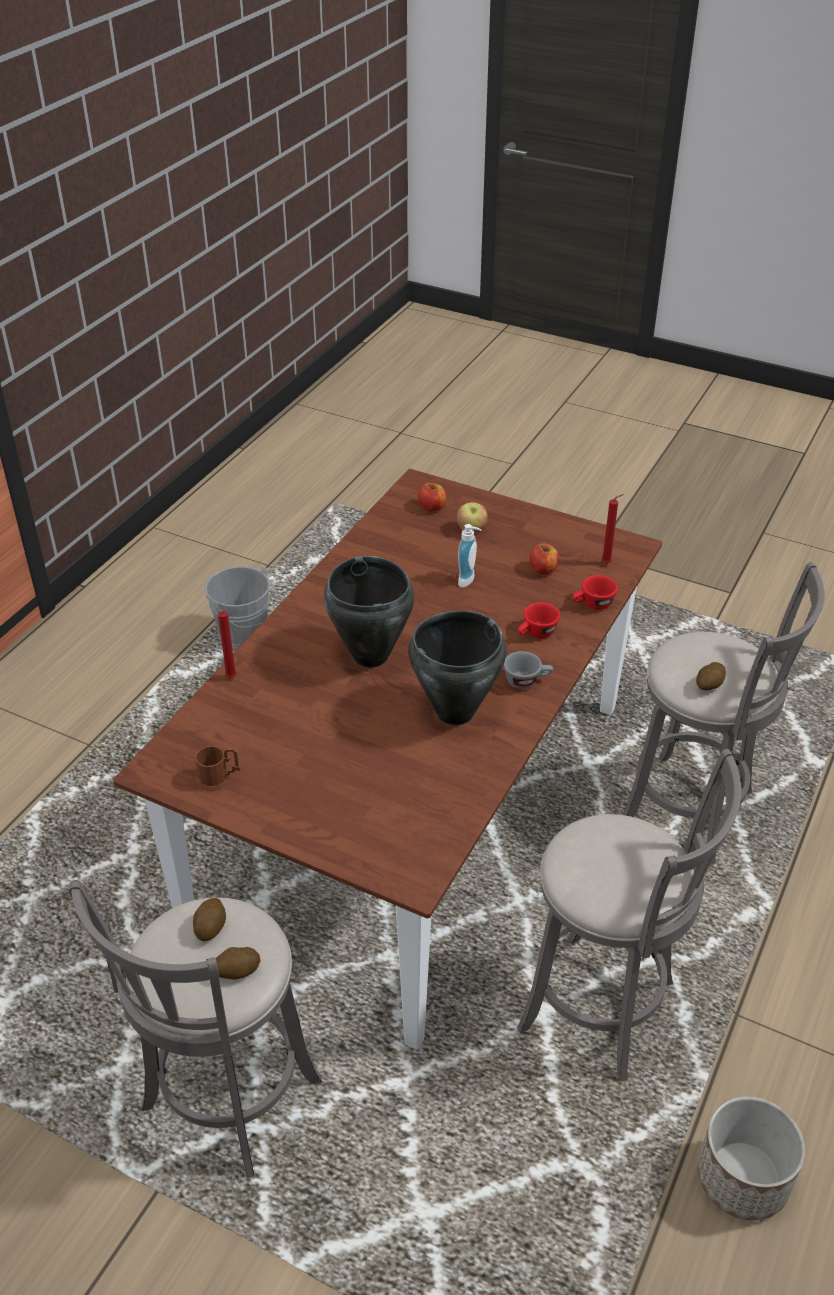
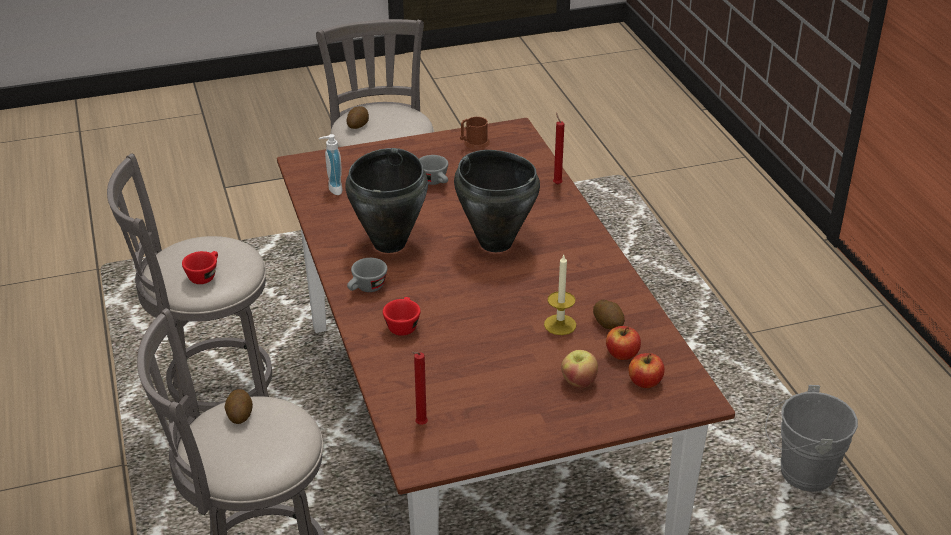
camera: 135 degrees right, 5 degrees down
potato [193,898,226,942] -> potato moved to [593,300,625,329]
soap dispenser [458,524,482,588] -> soap dispenser moved to [319,134,342,195]
apple [529,543,559,575] -> apple moved to [606,326,641,360]
red cup [572,575,618,610] -> red cup moved to [182,251,218,284]
planter [698,1096,805,1221] -> none
none -> grey cup [419,155,448,185]
none -> candle [544,255,576,335]

